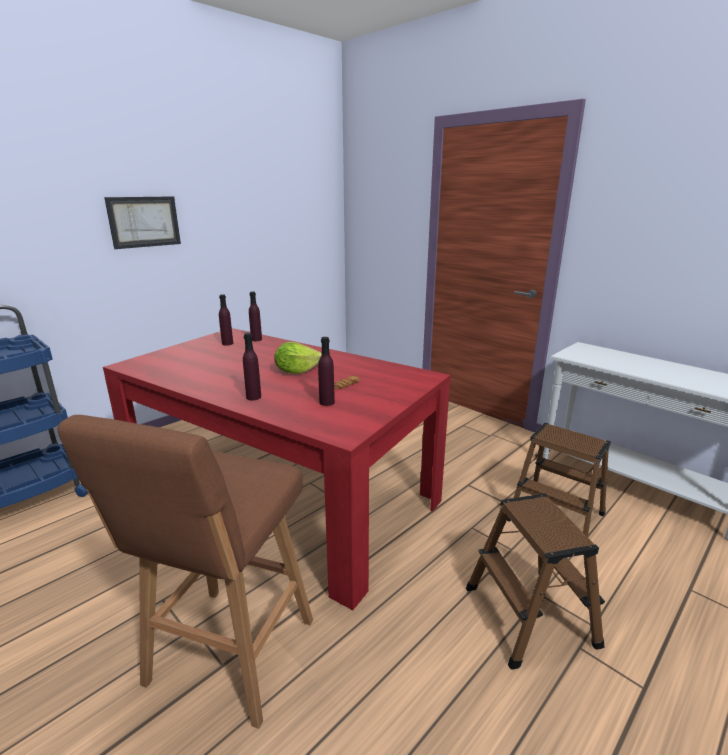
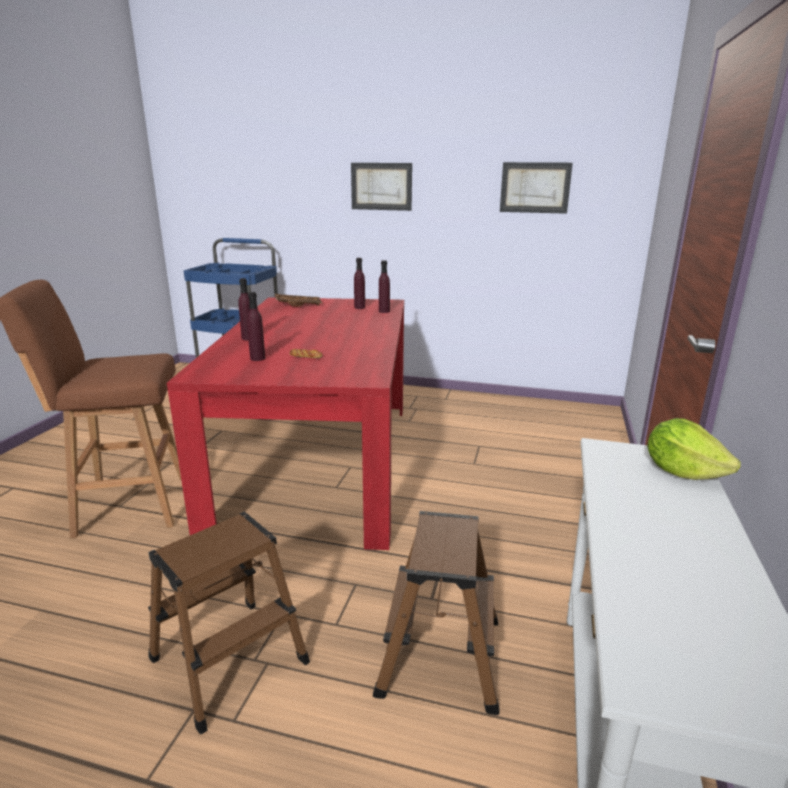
camera: 60 degrees right, 0 degrees up
lettuce [274,342,322,374] -> lettuce moved to [647,418,741,480]
none -> brown tray [275,294,323,307]
none -> picture [500,162,573,214]

